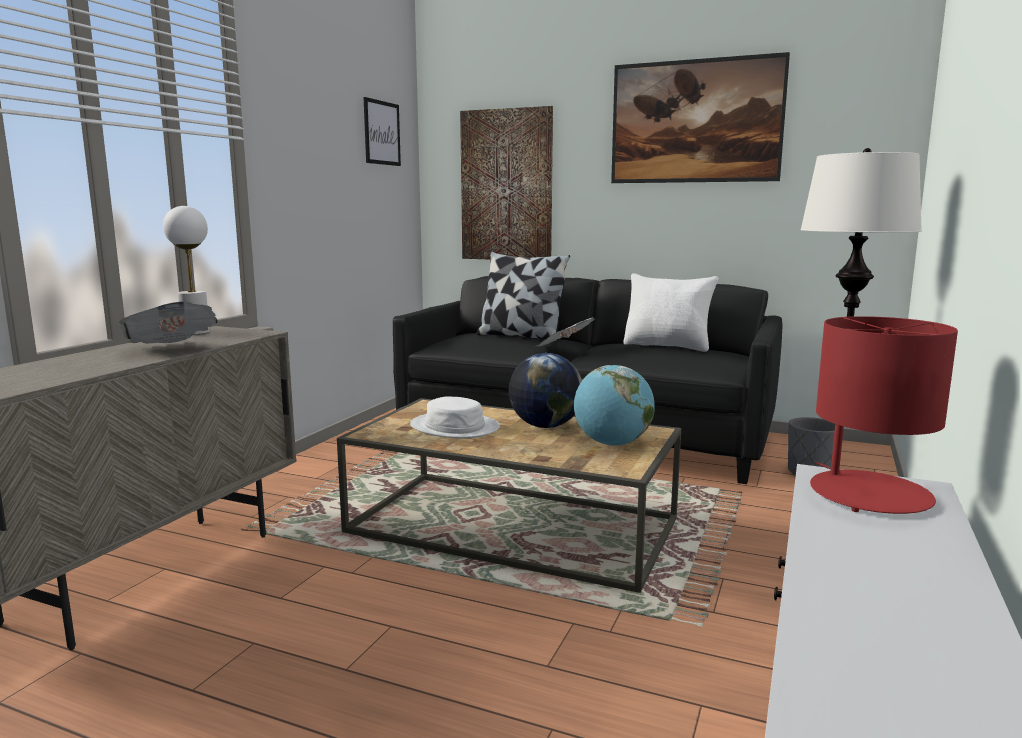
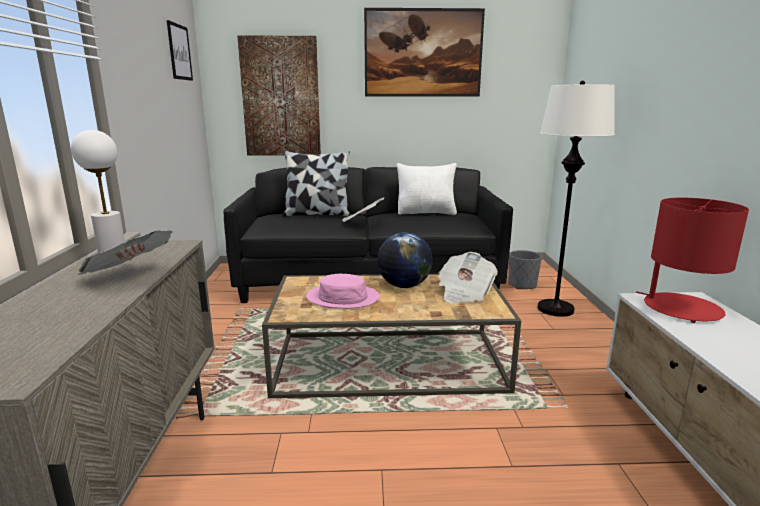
camera: 25 degrees left, 5 degrees up
white hat [410,396,500,439] -> pink hat [306,274,380,309]
globe [574,365,654,446] -> newspaper [438,252,498,303]

